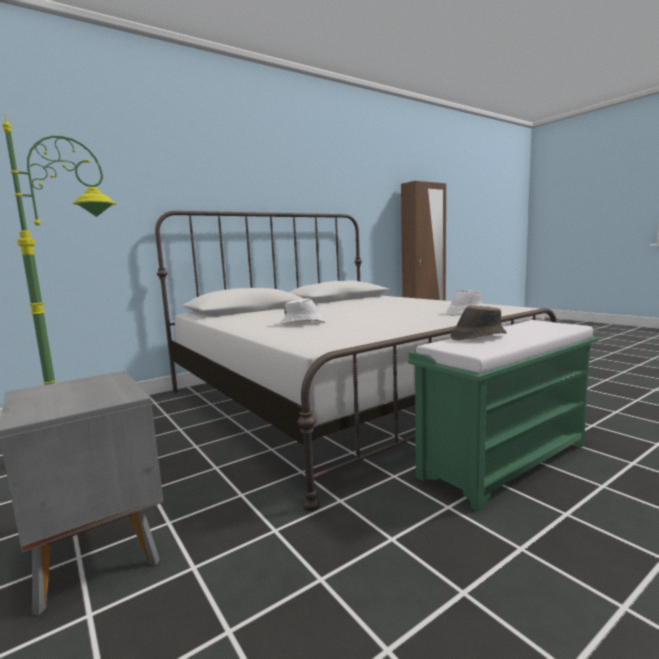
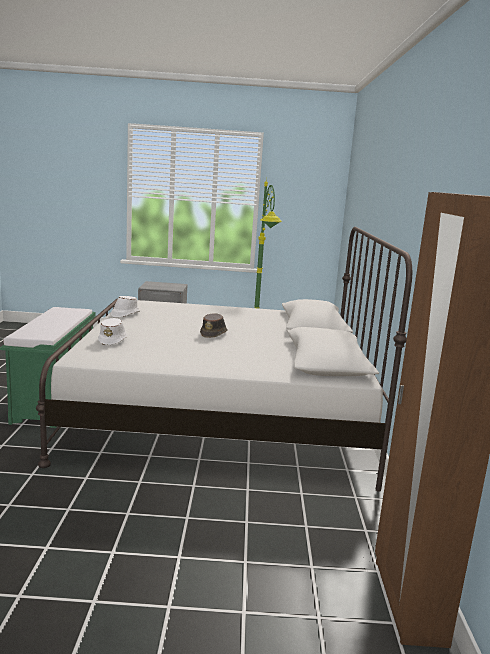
camera: 125 degrees right, 5 degrees up
white hat [280,298,326,324] -> white hat moved to [111,296,140,318]
brown hat [450,305,507,340] -> brown hat moved to [200,313,228,338]

